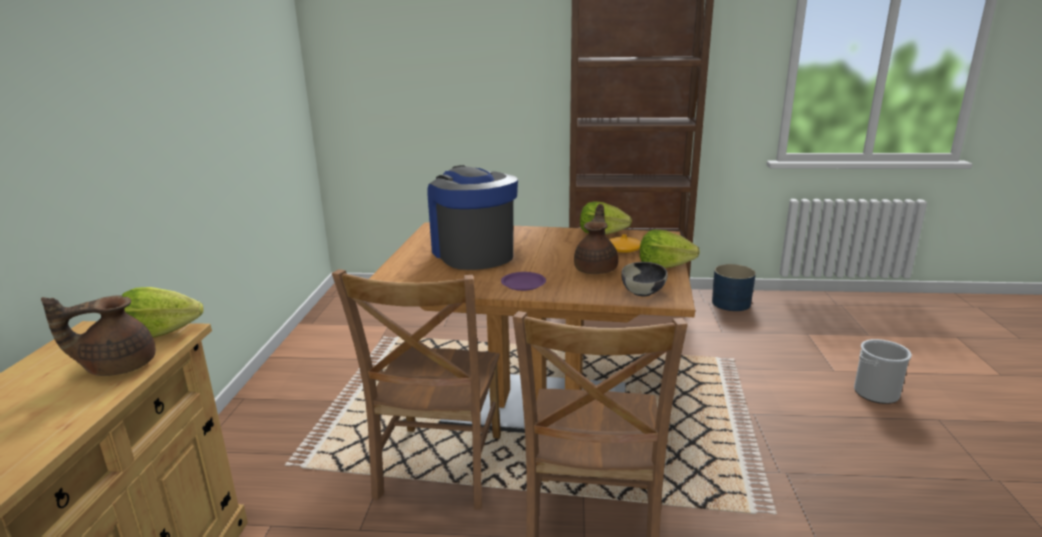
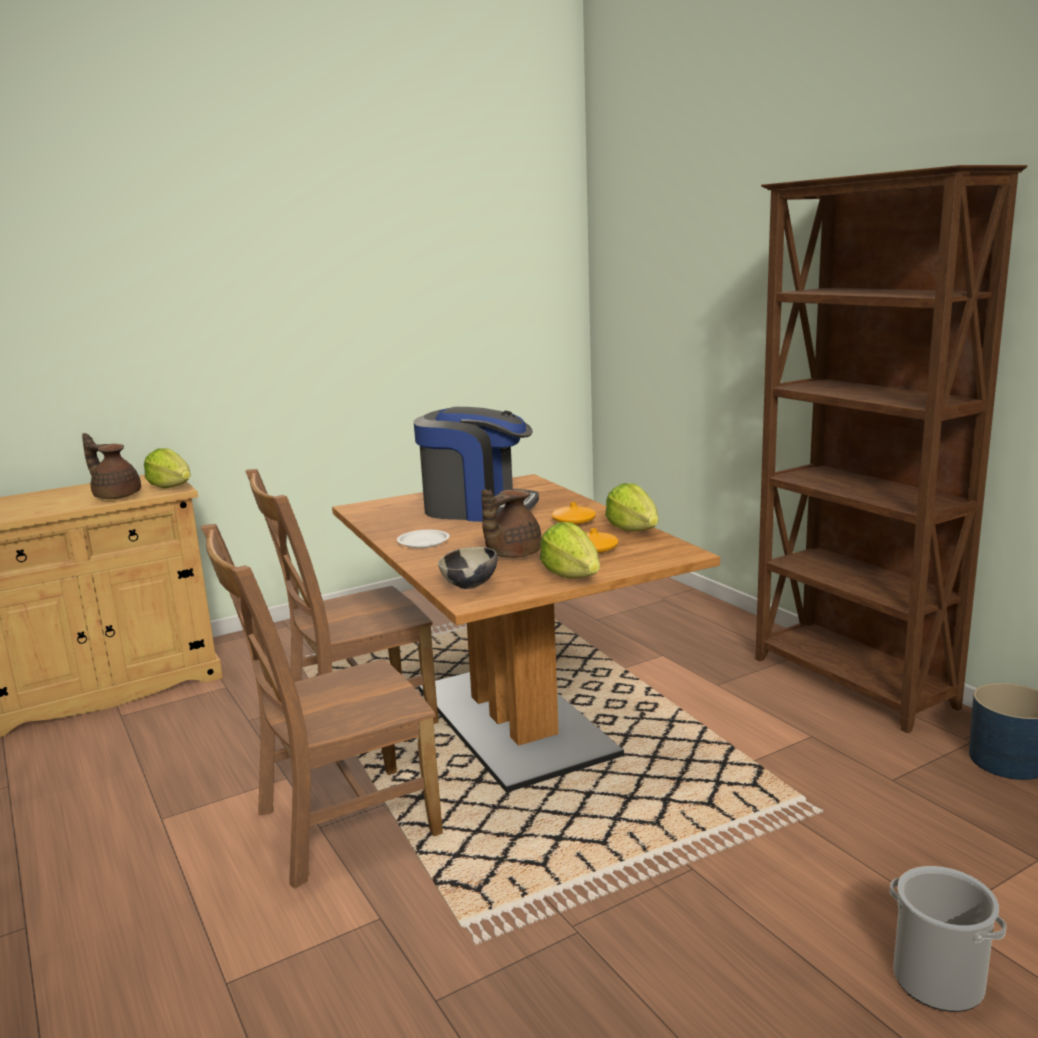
camera: 55 degrees right, 5 degrees down
coffee machine [427,165,518,270] -> coffee machine turned 75 degrees clockwise [414,407,539,522]
purple plate [501,272,546,291] -> white plate [397,530,450,548]
brown teapot [574,204,618,274] -> brown teapot turned 150 degrees clockwise [482,490,542,558]
none -> orange vase [551,502,596,525]

